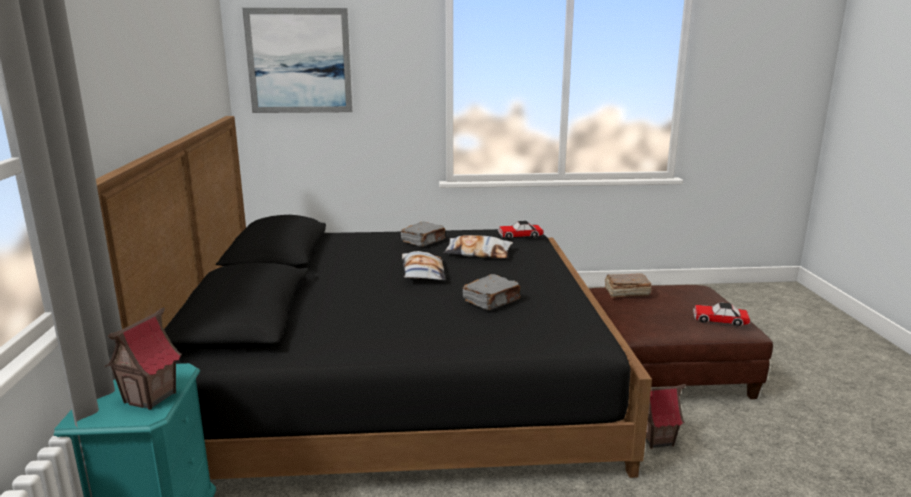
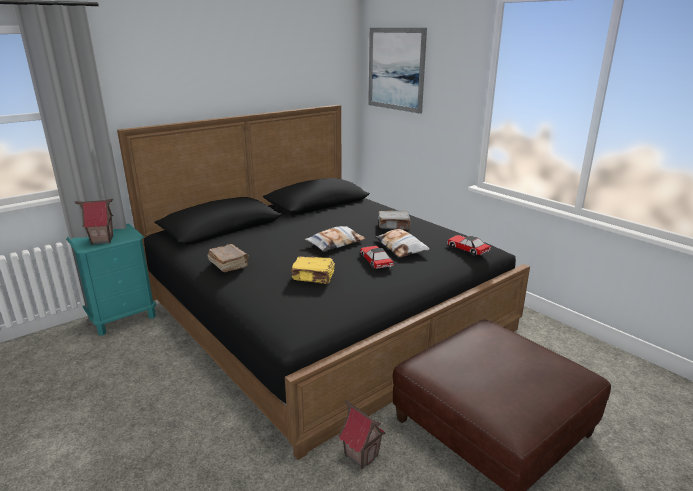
camera: 55 degrees right, 5 degrees up
grey book [463,274,521,310] -> yellow book [291,256,335,284]
brown book [605,273,652,298] -> brown book moved to [207,244,249,272]
toy car [693,302,750,326] -> toy car moved to [360,246,394,269]

